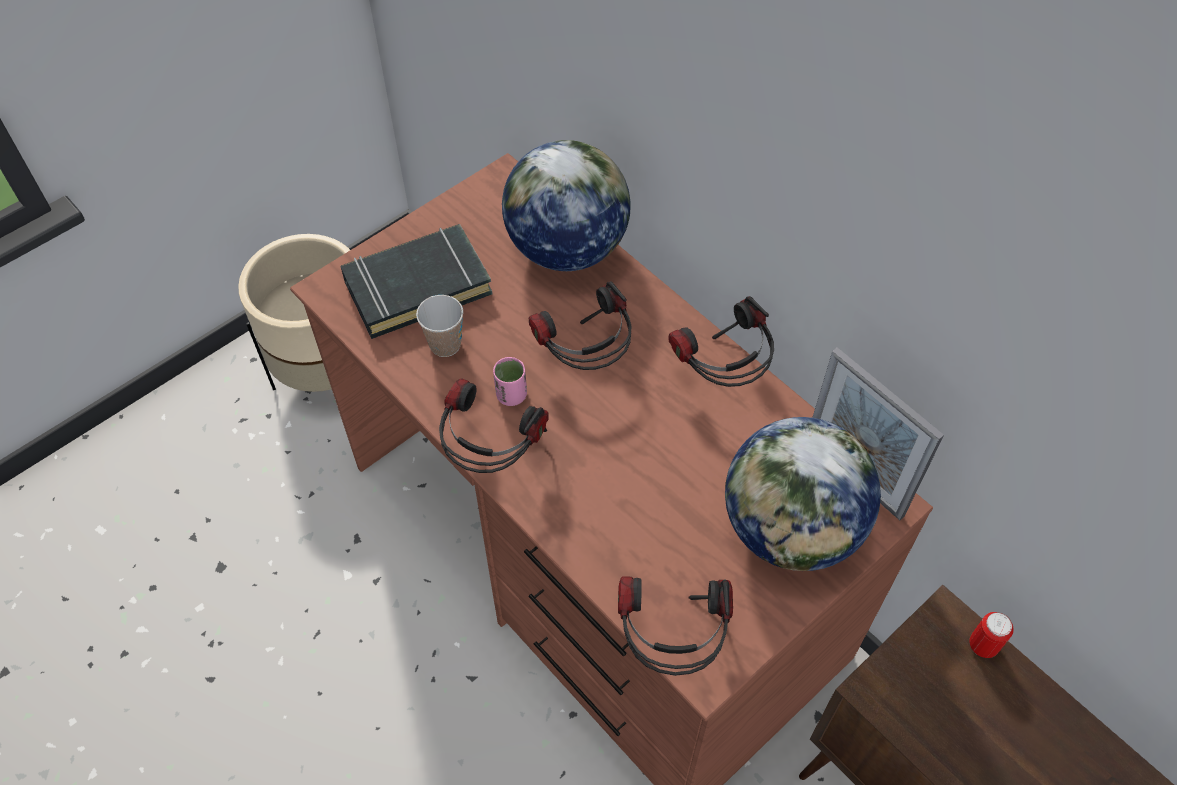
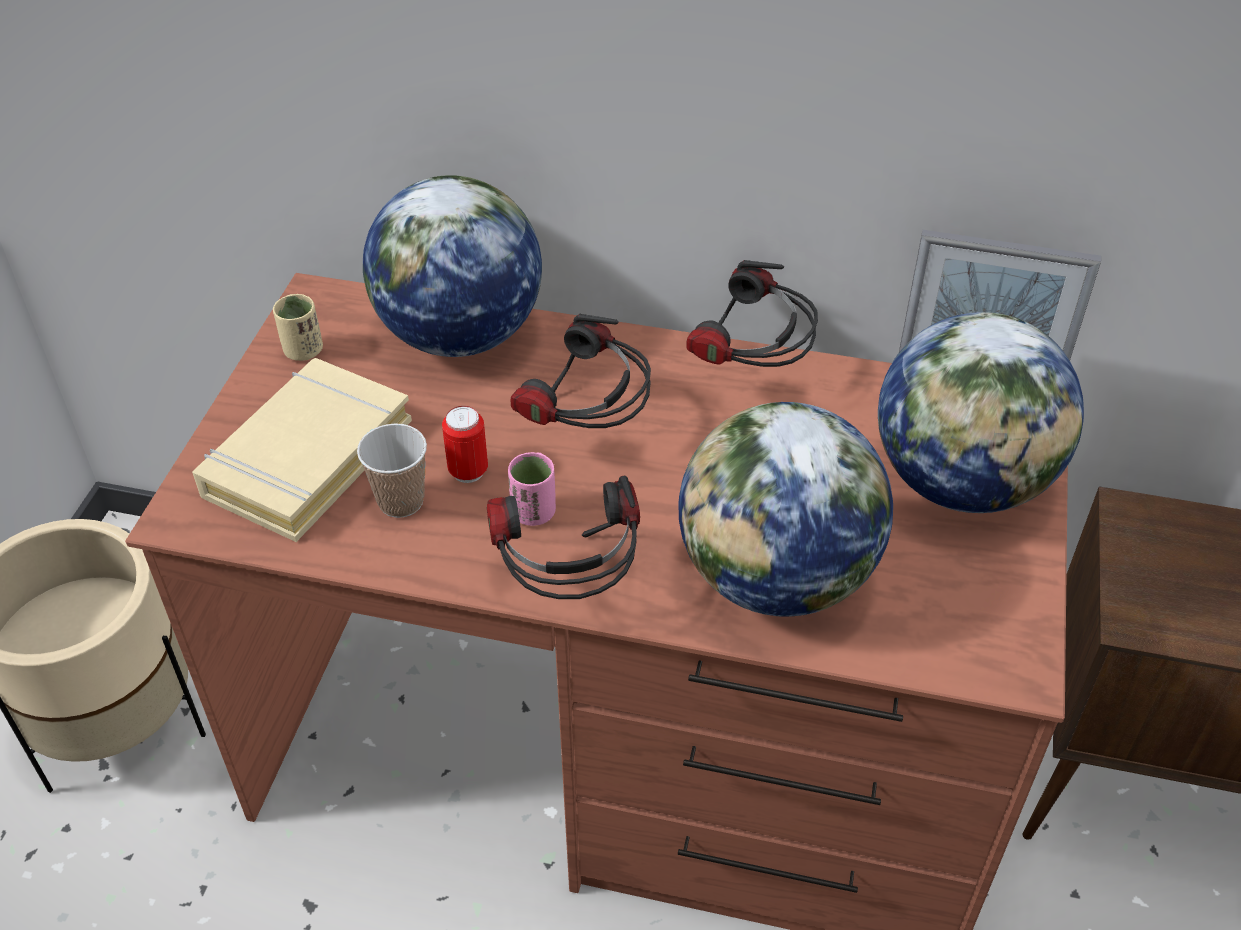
camera: 35 degrees left, 10 degrees down
black book [340,224,492,339] -> beige book [192,358,412,542]
headphones [618,576,733,676] -> none
can [969,612,1014,658] -> can moved to [442,406,488,483]
none -> beige cup [273,294,323,361]
none -> globe [679,402,893,617]

